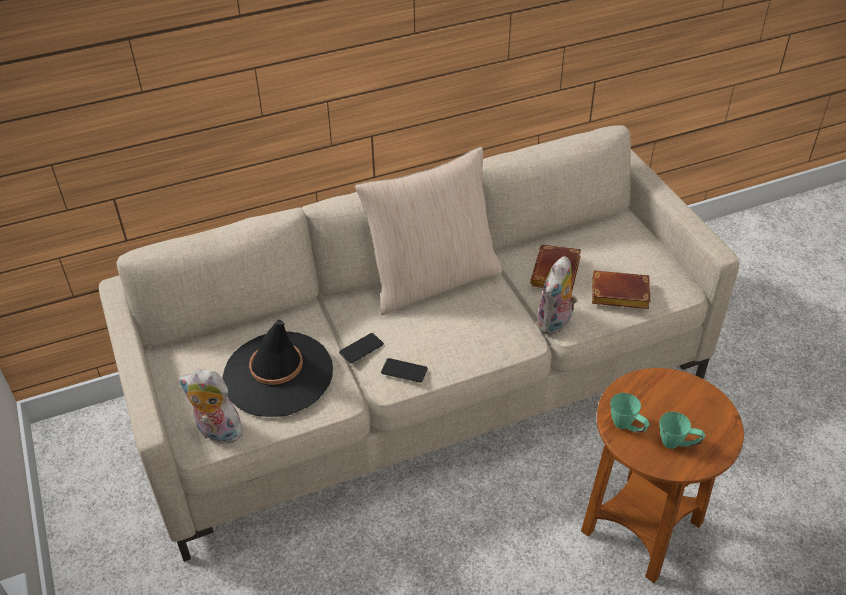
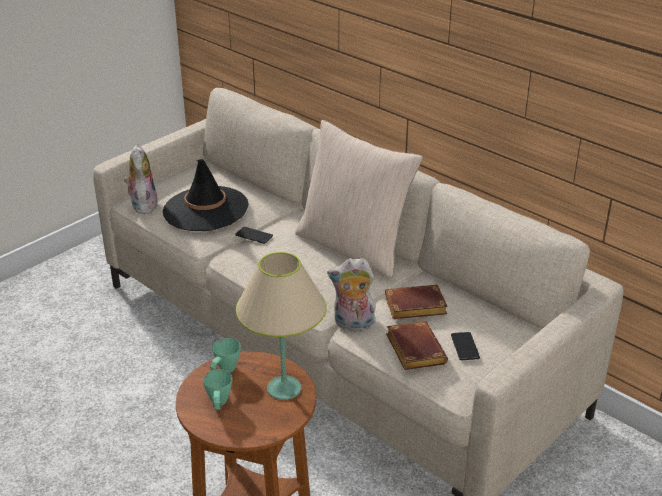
camera: 65 degrees right, 10 degrees down
phone [381,358,427,383] -> phone moved to [451,332,480,360]
none -> beige table lamp [236,252,327,400]

